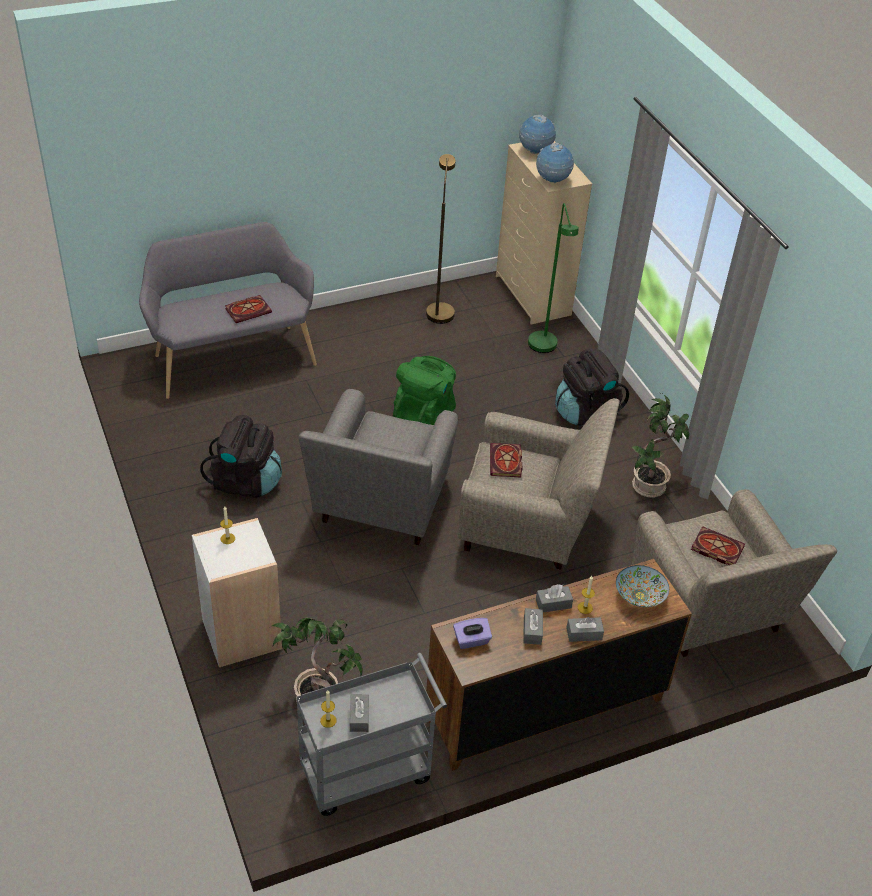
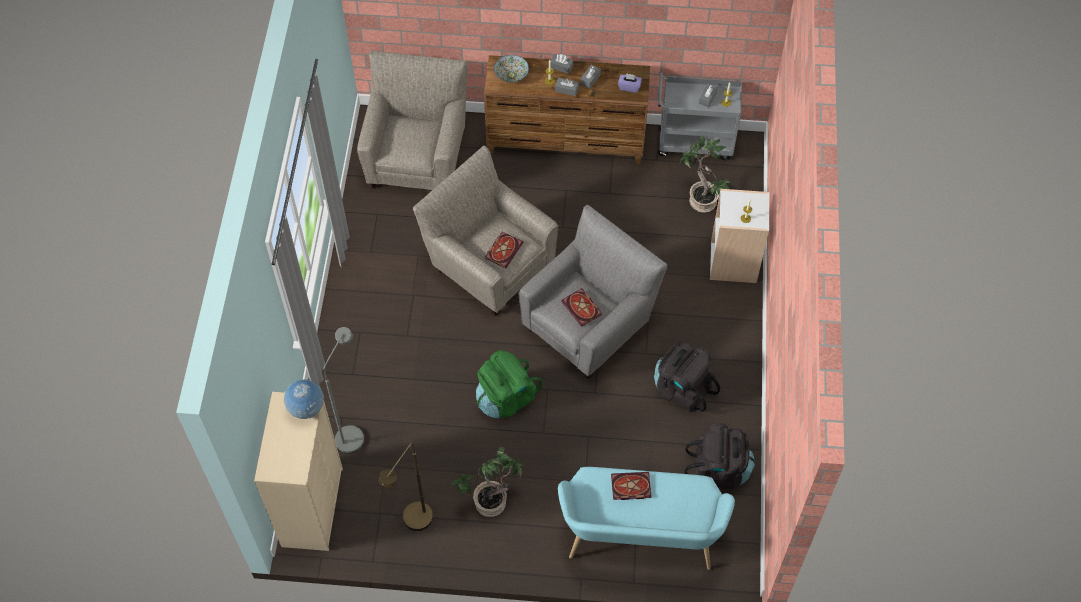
camera: 150 degrees left, 15 degrees up
grey bench [139,222,317,399] -> turquoise bench [558,467,735,570]
globe [519,115,556,154] -> none
green floor lamp [528,203,579,353] -> grey floor lamp [323,327,364,454]
black backpack [555,348,629,426] -> black backpack moved to [684,423,755,489]
potted plant [632,393,689,498] -> potted plant moved to [450,447,524,517]
book [691,526,745,565] -> book moved to [561,288,602,327]

